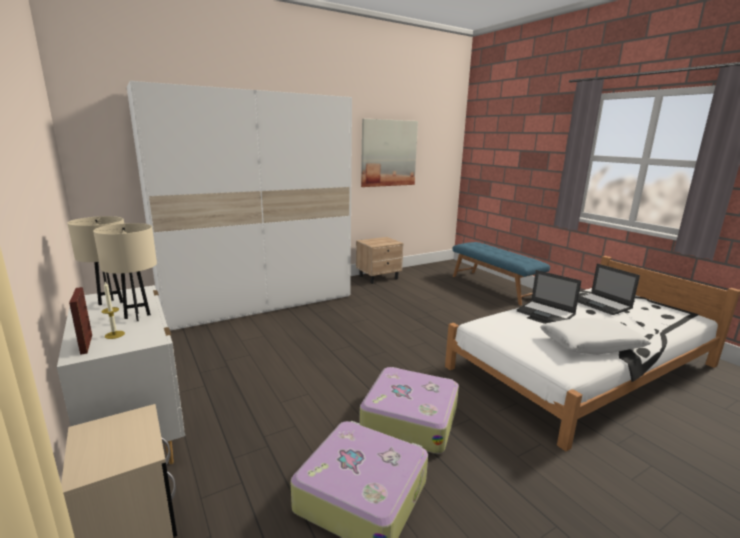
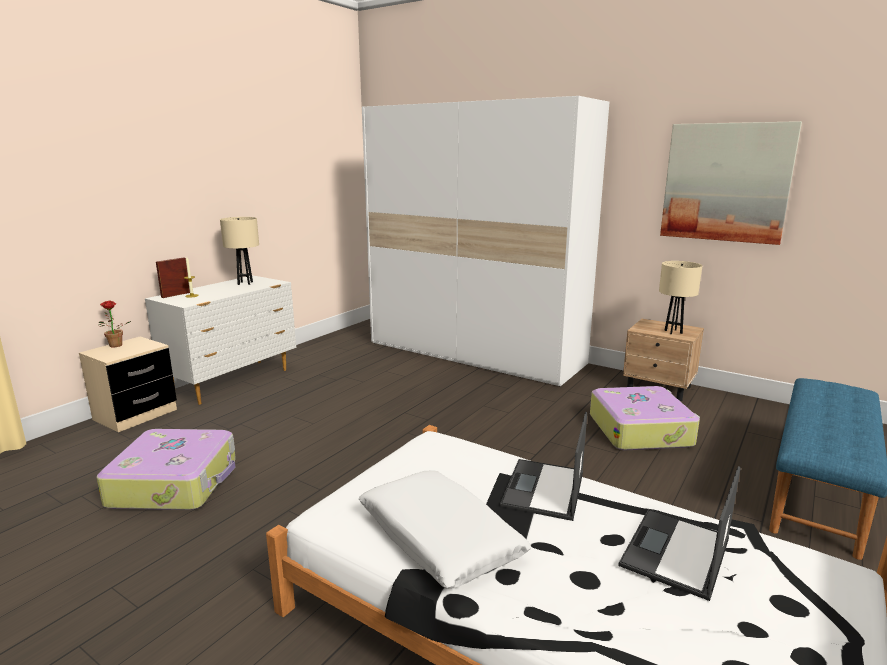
camera: 65 degrees right, 0 degrees up
beige table lamp [93,223,157,321] -> beige table lamp moved to [659,261,702,334]
suitcase [359,367,459,454] -> suitcase moved to [590,386,700,450]
none -> potted plant [98,301,131,348]

